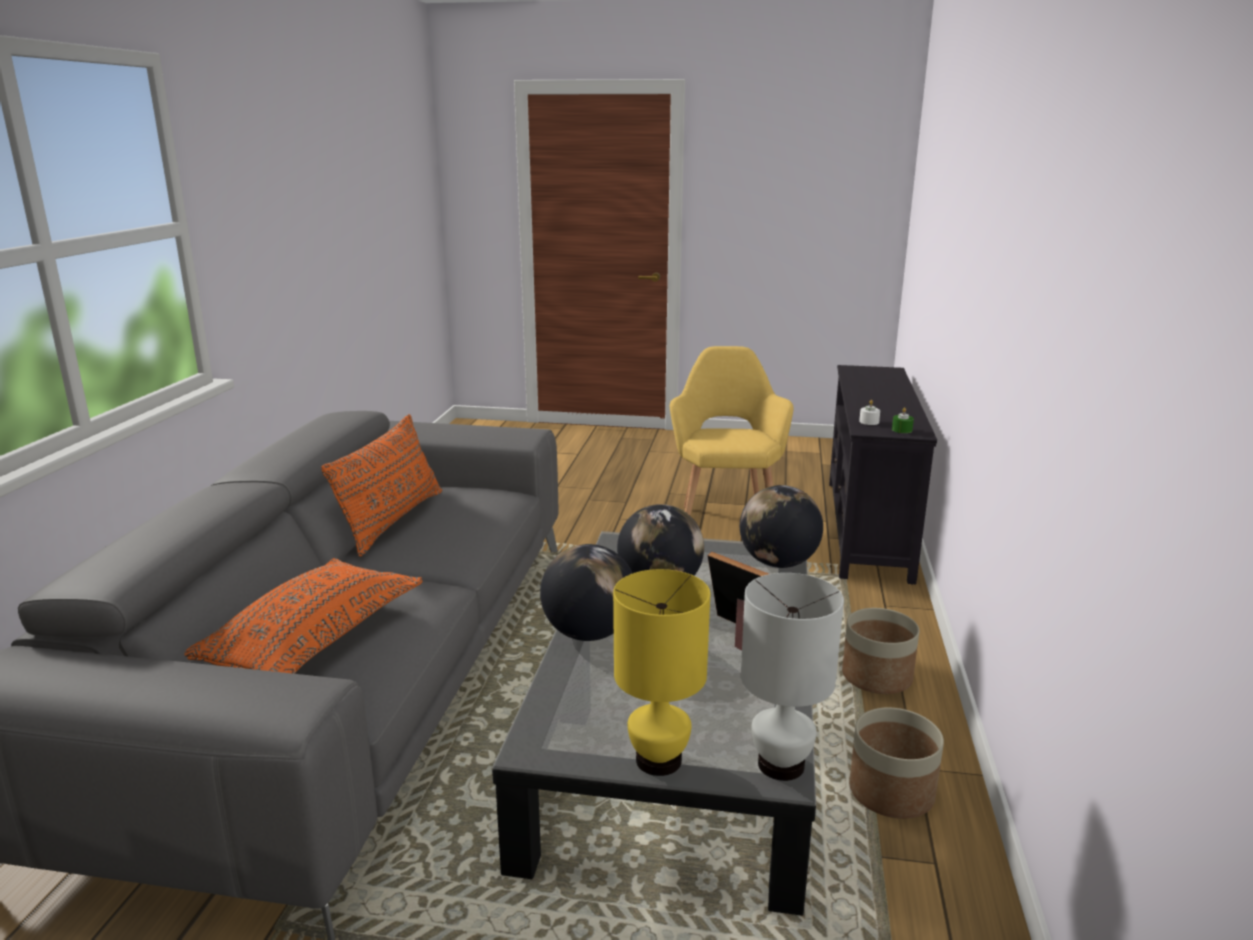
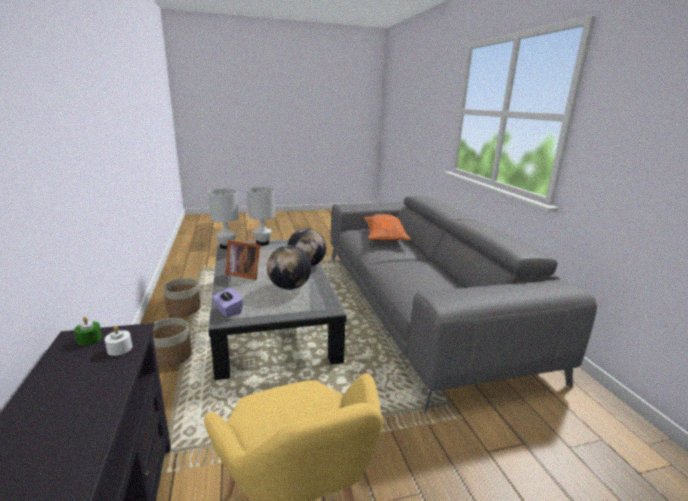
camera: 155 degrees right, 0 degrees up
orange pillow [321,414,442,557] -> none
yellow table lamp [613,569,710,776] -> white table lamp [247,187,275,246]
globe [740,485,823,568] -> purple tissue box [212,288,243,318]

